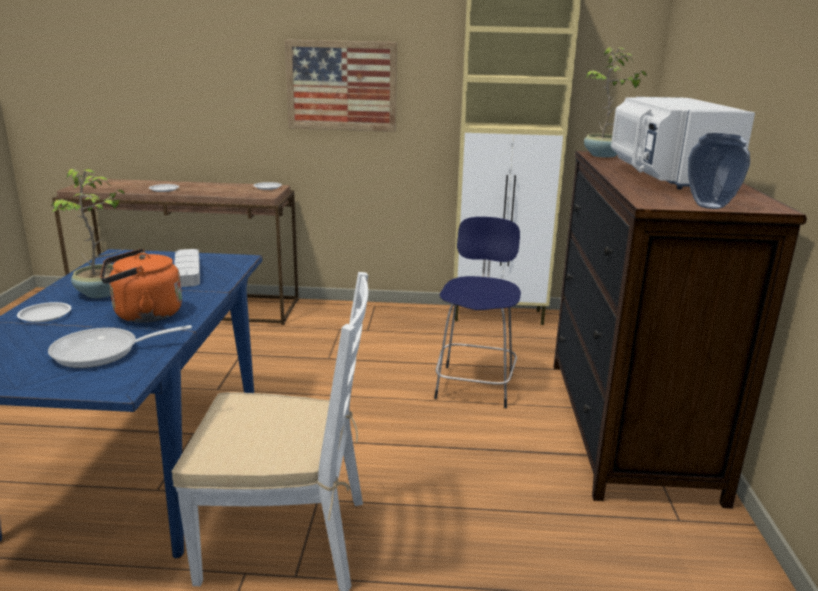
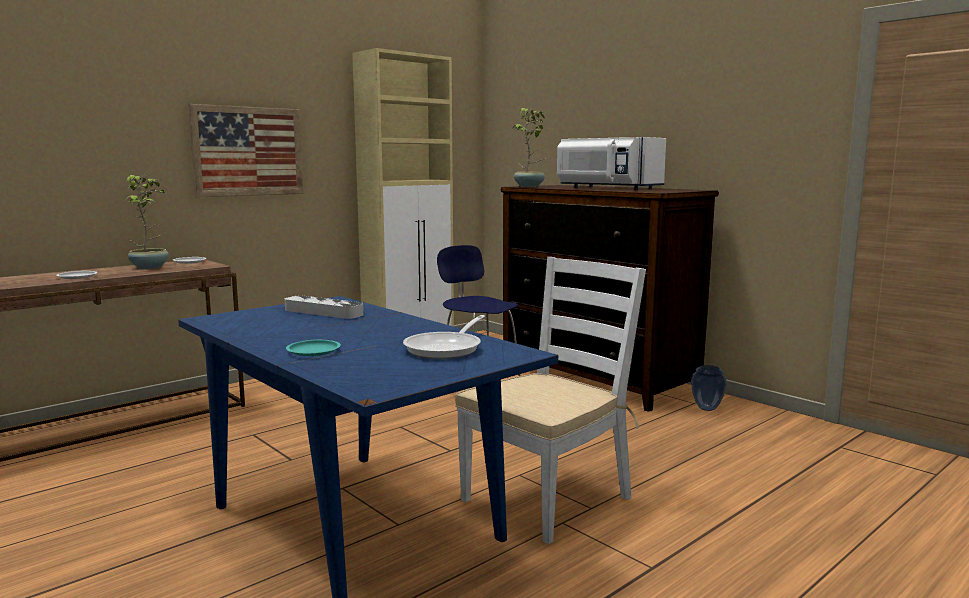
camera: 45 degrees left, 10 degrees down
white plate [17,302,71,322] -> turquoise plate [286,340,341,356]
potted plant [52,168,125,298] -> potted plant moved to [125,175,169,269]
orange kettle [100,249,182,323] -> none
vase [688,133,750,209] -> vase moved to [691,365,727,411]

